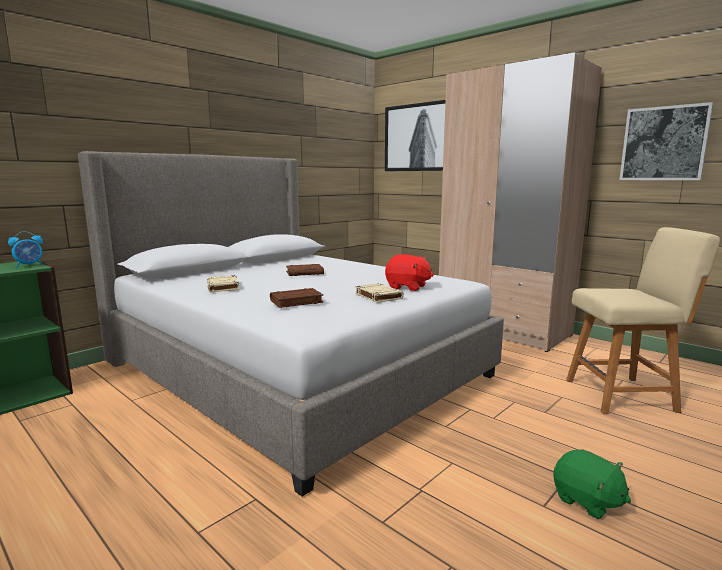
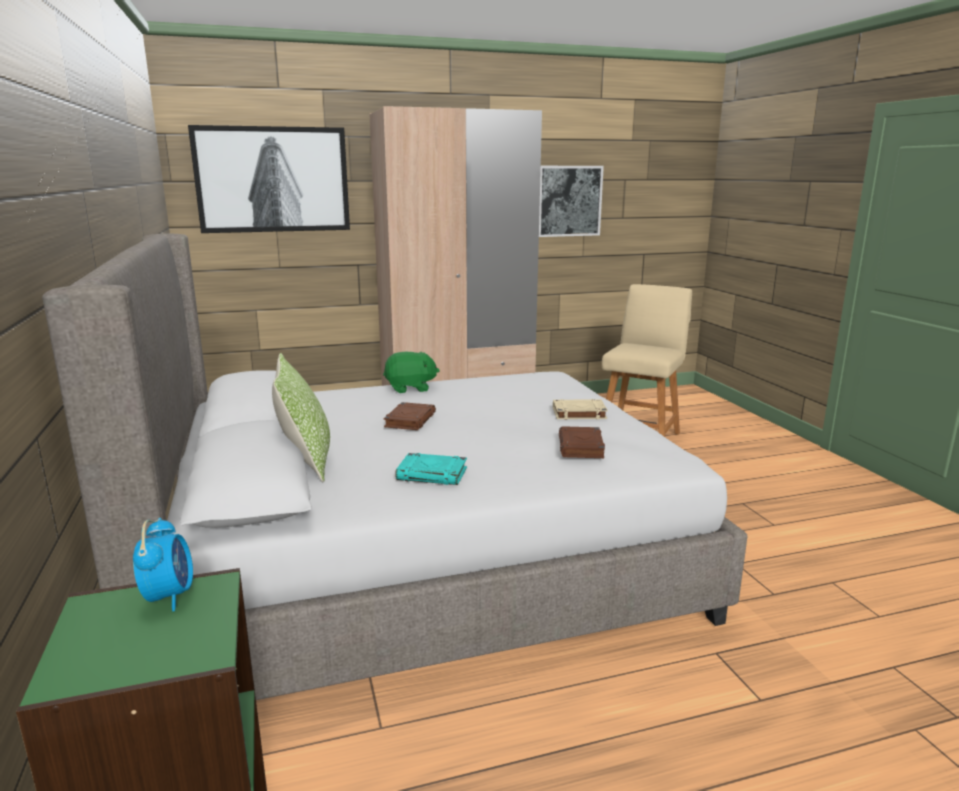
camera: 60 degrees left, 5 degrees up
beige book [207,275,239,292] -> turquoise book [395,453,467,485]
red plush toy [385,254,434,291] -> none
green plush toy [553,449,631,519] -> green plush toy moved to [383,352,440,393]
none -> pillow [272,353,330,482]

